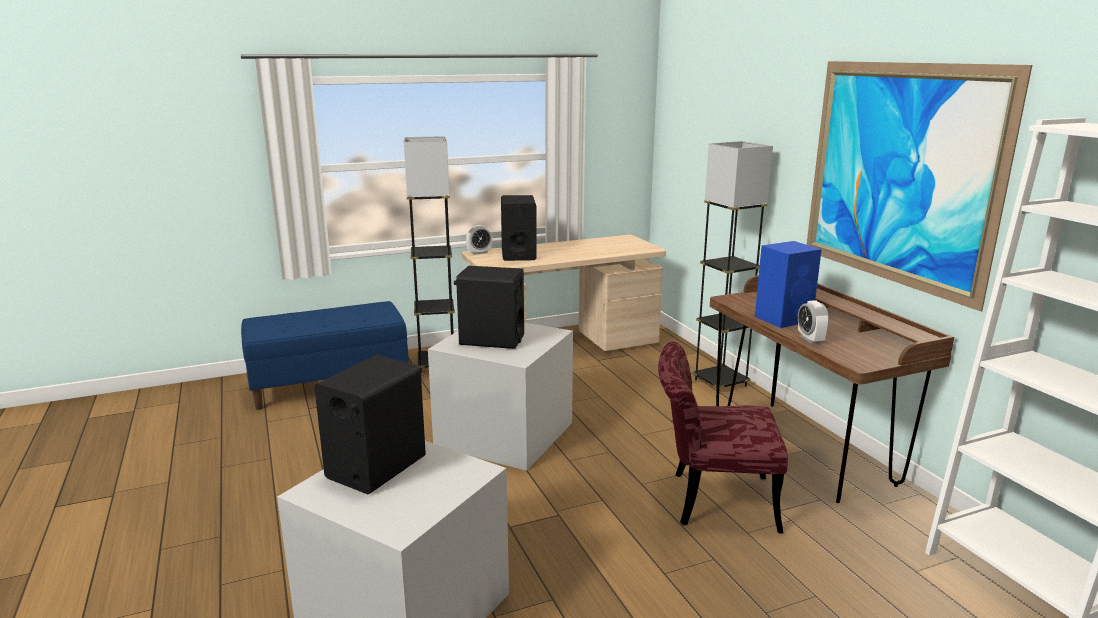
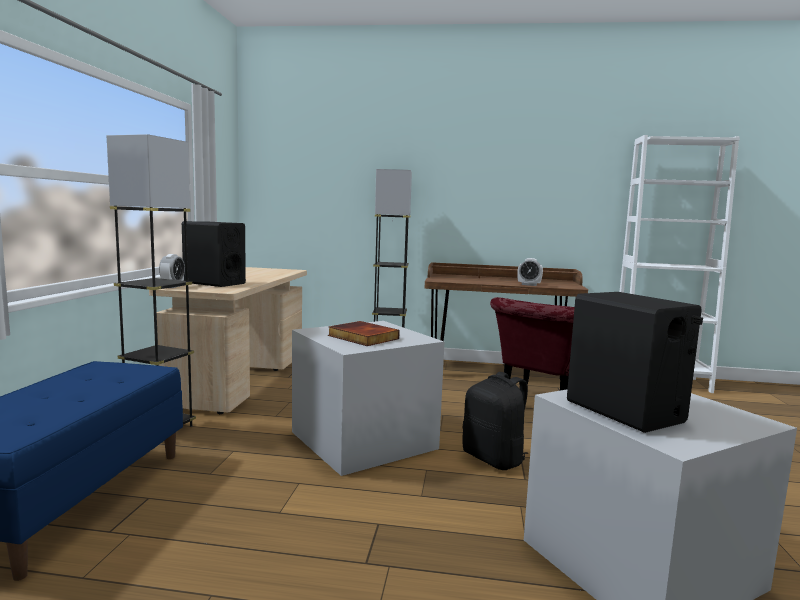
camera: 60 degrees left, 10 degrees down
black speaker [454,266,524,349] -> book [328,321,400,346]
blue speaker [755,241,822,328] -> none
picture [807,61,1032,311] -> none
none -> black backpack [462,372,528,470]

